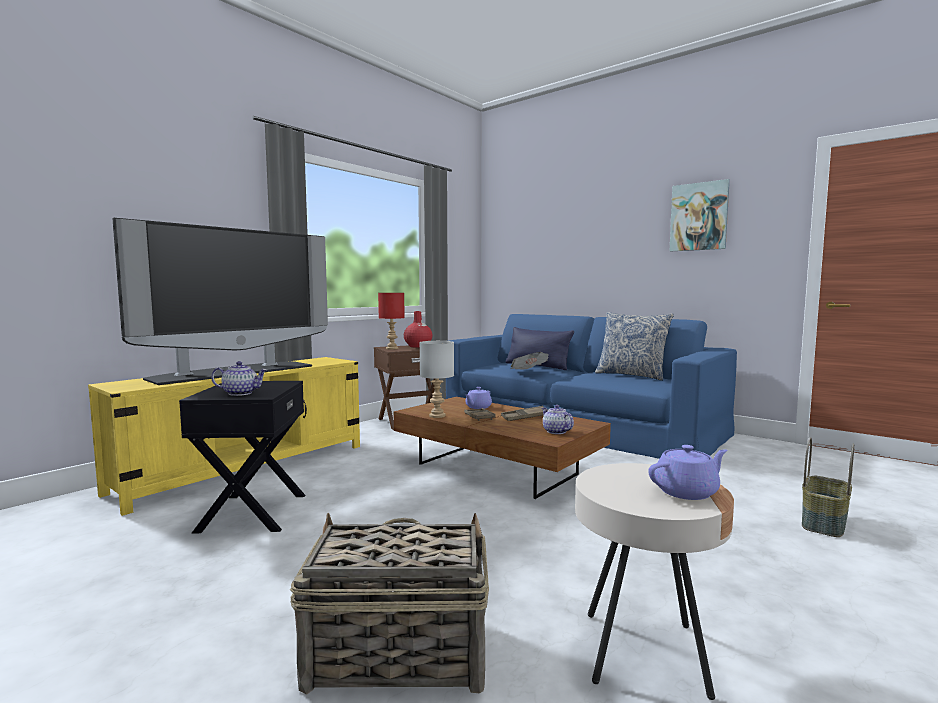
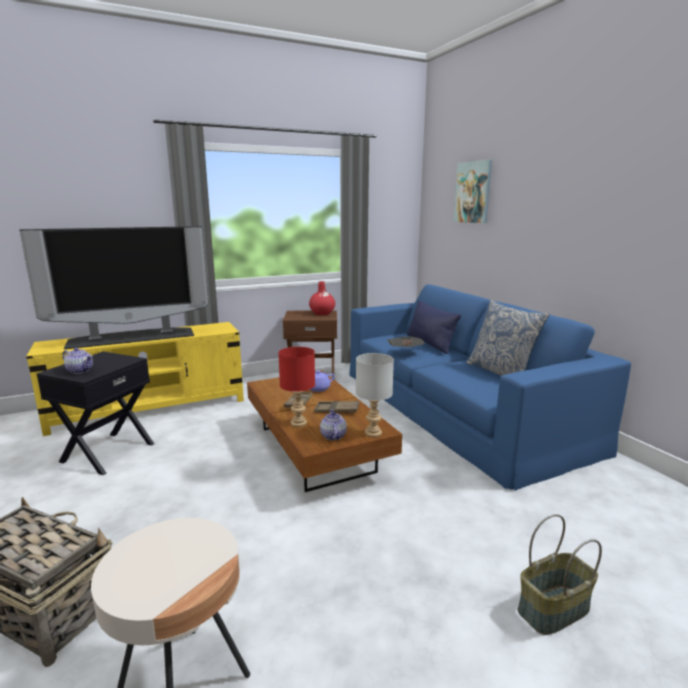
camera: 25 degrees right, 10 degrees up
red table lamp [378,293,405,349] -> red table lamp moved to [278,347,315,427]
grey table lamp [419,341,454,418] -> grey table lamp moved to [356,353,394,437]
purple teapot [648,445,728,500] -> none
picture [670,179,730,251] -> picture moved to [454,160,492,223]

